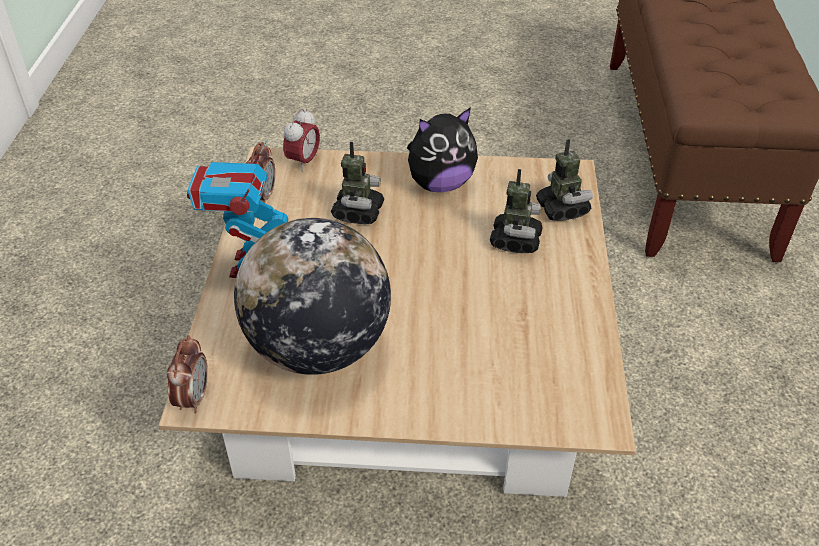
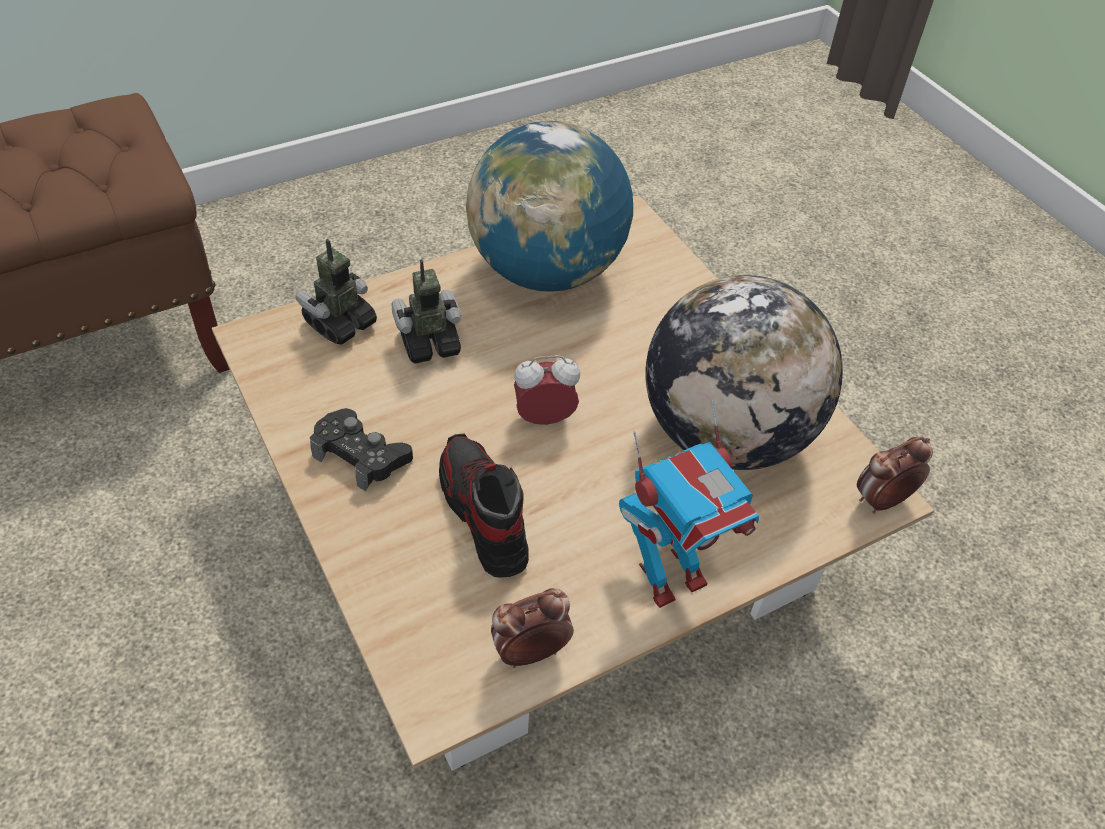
camera: 125 degrees left, 5 degrees up
alarm clock [283,108,320,172] -> alarm clock moved to [514,355,580,425]
toy robot [331,142,384,224] -> shoe [439,433,529,578]
plush toy [407,107,478,192] -> black game controller [310,408,413,491]
none -> globe [466,121,633,292]

